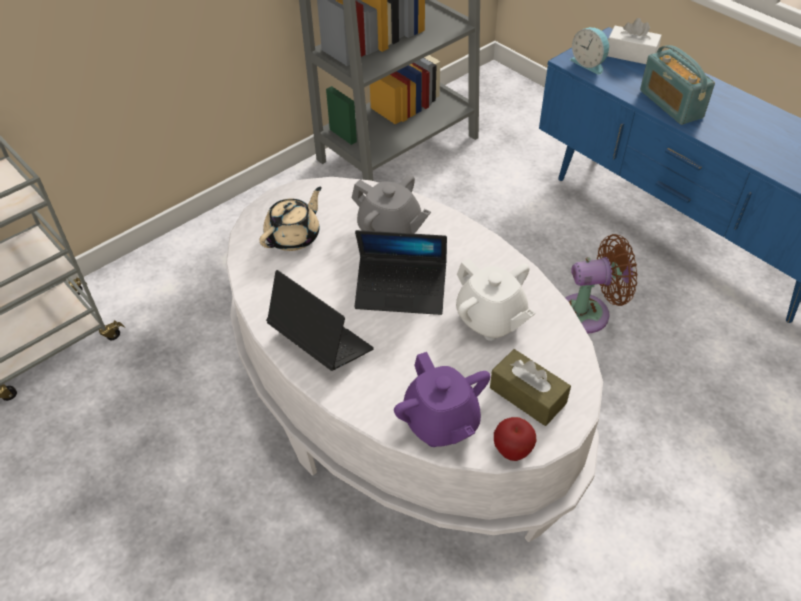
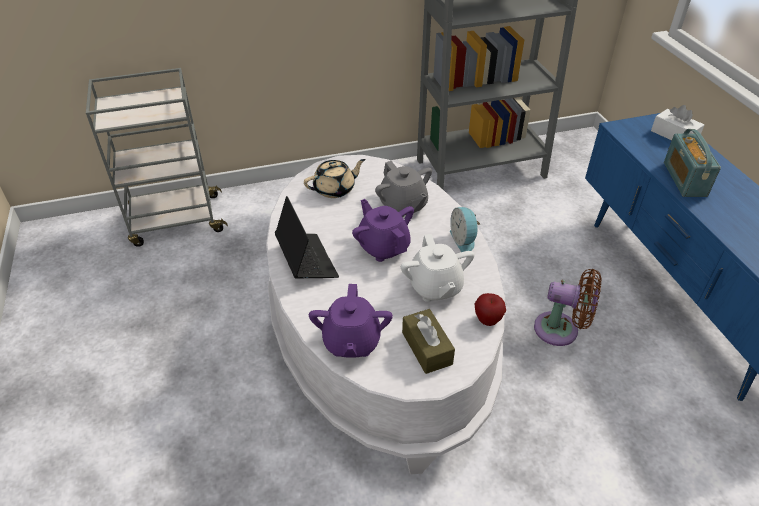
camera: 25 degrees right, 5 degrees down
laptop [354,230,447,315] -> purple teapot [352,199,414,262]
apple [494,417,536,461] -> apple moved to [474,293,506,326]
alarm clock [570,27,609,75] -> alarm clock moved to [450,207,480,252]

